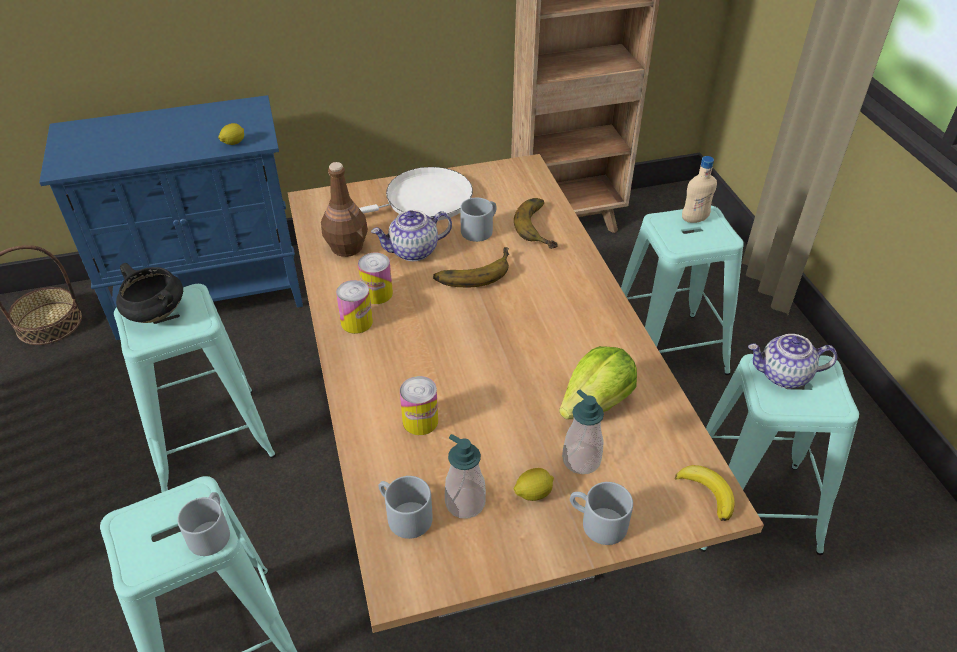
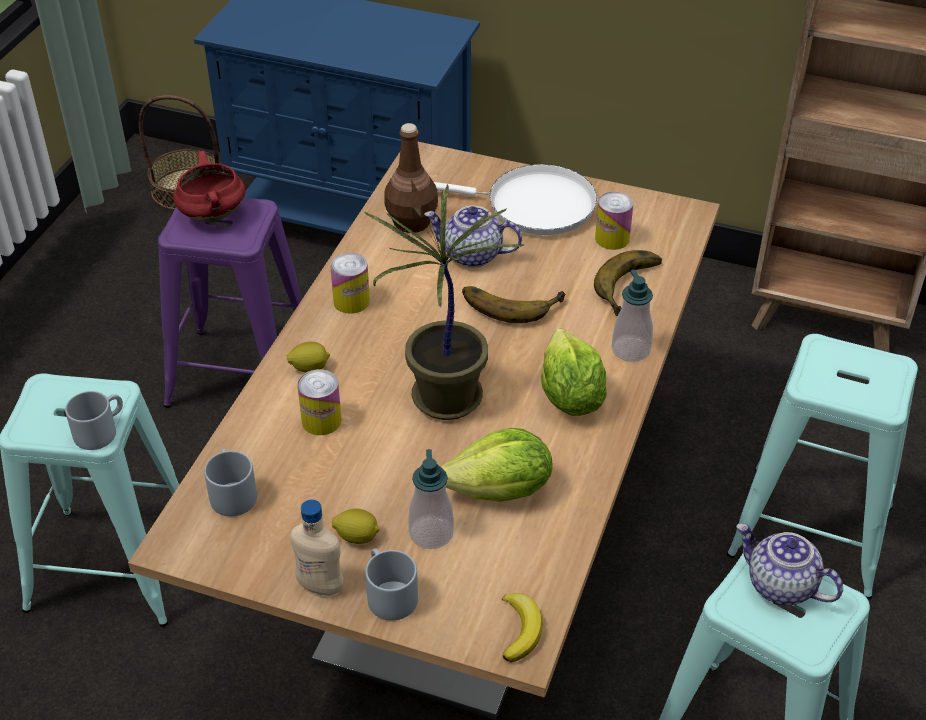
camera: 35 degrees right, 0 degrees up
turquoise stool [114,284,276,492] -> purple stool [158,198,302,408]
black cooking pot [116,263,183,323] -> red cooking pot [174,151,246,222]
lemon [218,123,244,145] -> lemon moved to [287,342,330,372]
can [358,253,393,304] -> can moved to [595,191,633,250]
soap dispenser [445,434,486,519] -> soap dispenser moved to [612,270,653,362]
grey mug [460,198,496,242] -> none
beige bottle [682,156,717,223] -> beige bottle moved to [291,499,343,596]
none -> potted plant [364,184,525,420]
none -> lettuce [541,329,607,416]

